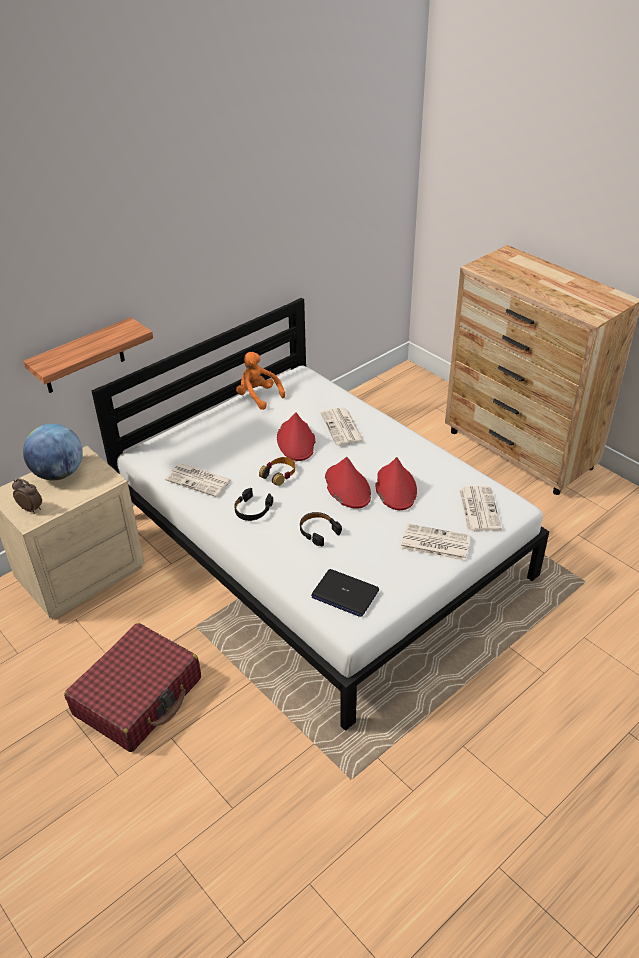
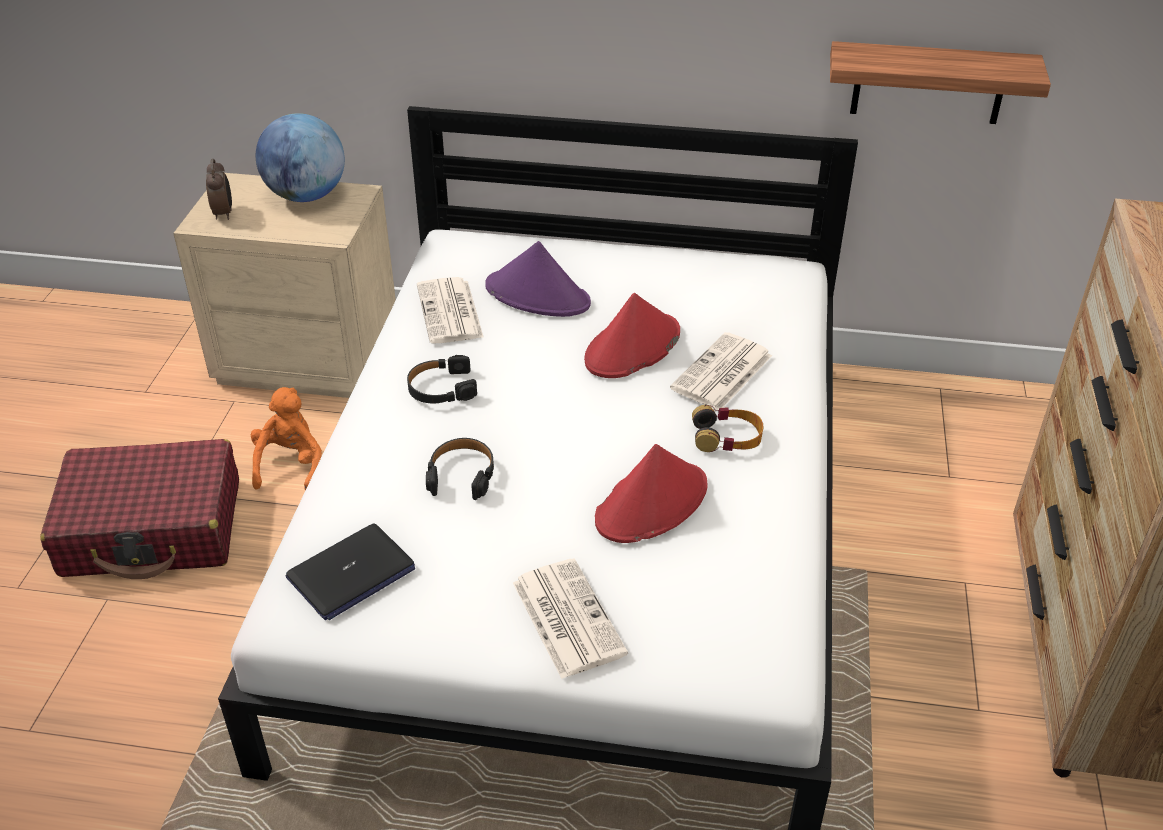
camera: 50 degrees right, 0 degrees up
shelf [23,317,153,393] -> shelf moved to [830,41,1051,124]
orange plush toy [236,352,285,410] -> orange plush toy moved to [251,387,322,491]
headphones [259,457,295,486] -> headphones moved to [692,405,764,452]
laptop [311,569,379,617] -> laptop turned 120 degrees counterclockwise [286,524,415,620]
red hat [325,457,371,509] -> none
newspaper [459,486,502,531] -> none
none -> purple hat [485,241,591,317]

